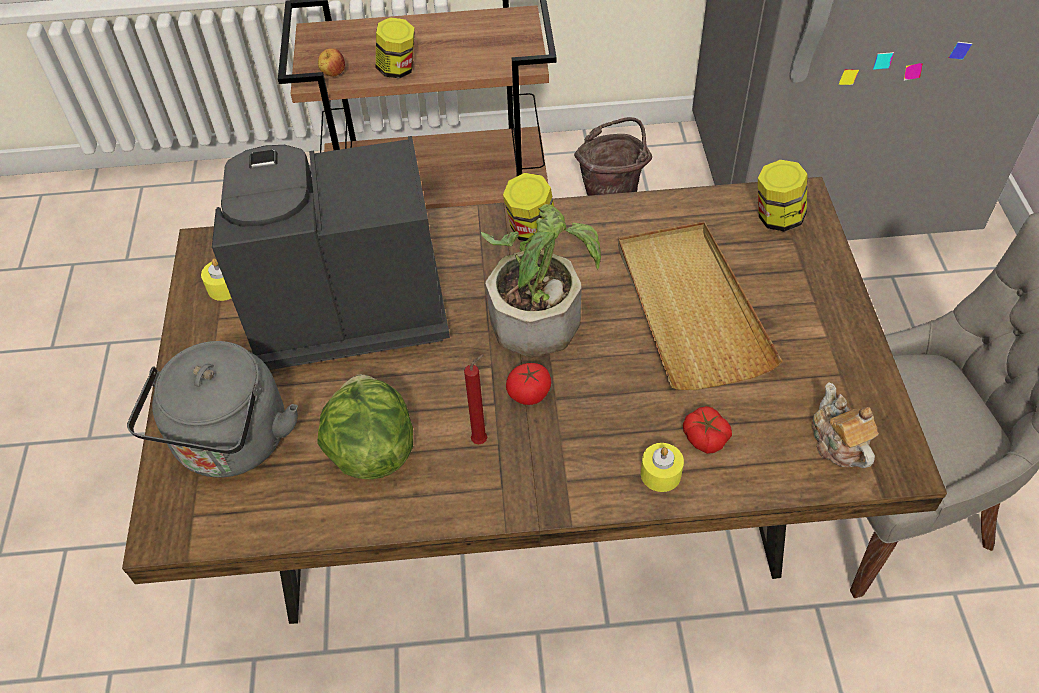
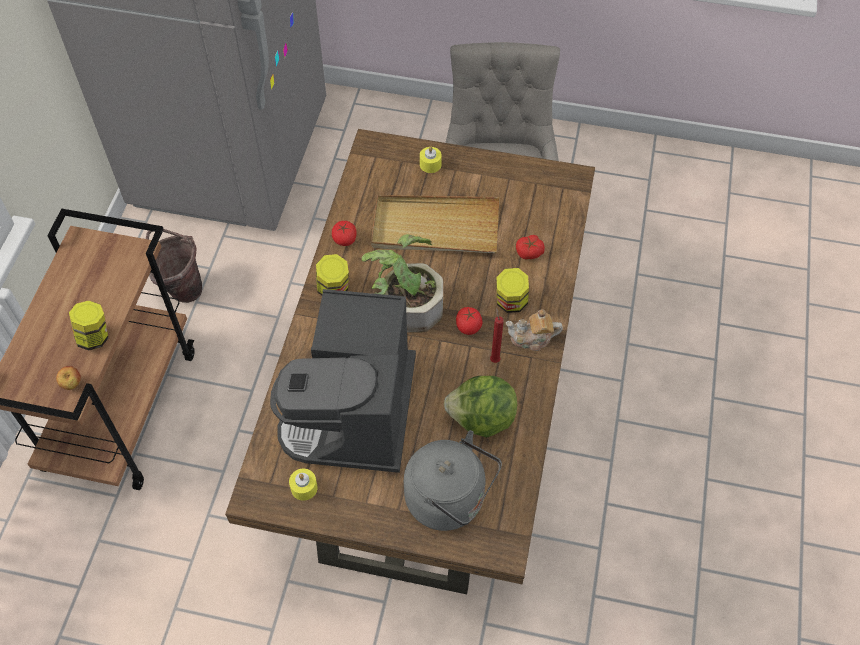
camera: 75 degrees left, 5 degrees up
yellow candle [641,443,684,492] -> yellow candle moved to [420,147,442,173]
jar [758,160,808,232] -> jar moved to [496,268,529,313]
teapot [812,382,879,468] -> teapot moved to [506,309,563,351]
none -> tomato [332,221,356,246]

